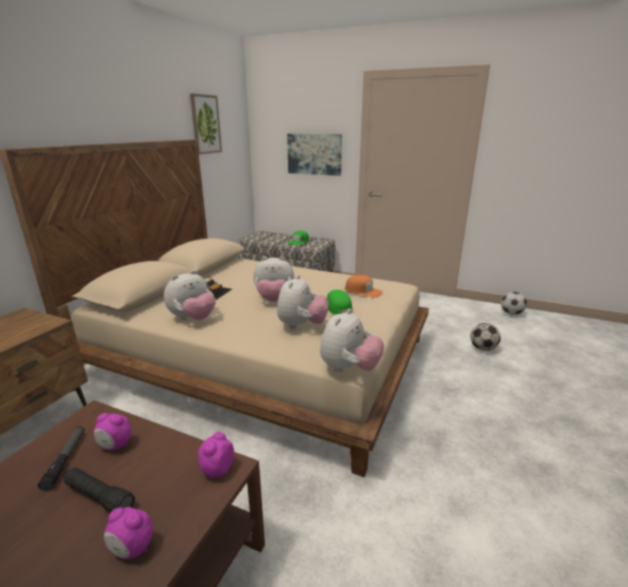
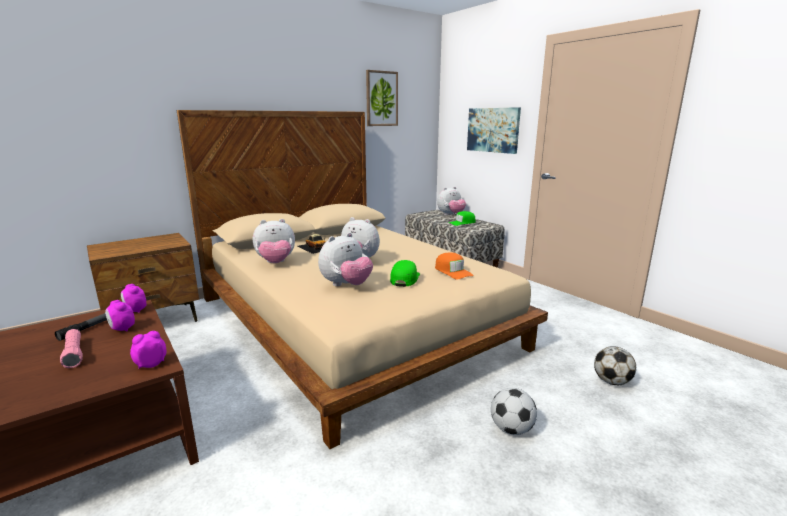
camera: 30 degrees right, 5 degrees down
black flashlight [64,468,135,513] -> pink flashlight [60,329,83,368]
alarm clock [104,507,153,559] -> alarm clock moved to [121,284,147,313]
plush toy [320,308,384,372] -> plush toy moved to [437,187,466,215]
football [501,292,527,315] -> football moved to [491,388,537,435]

